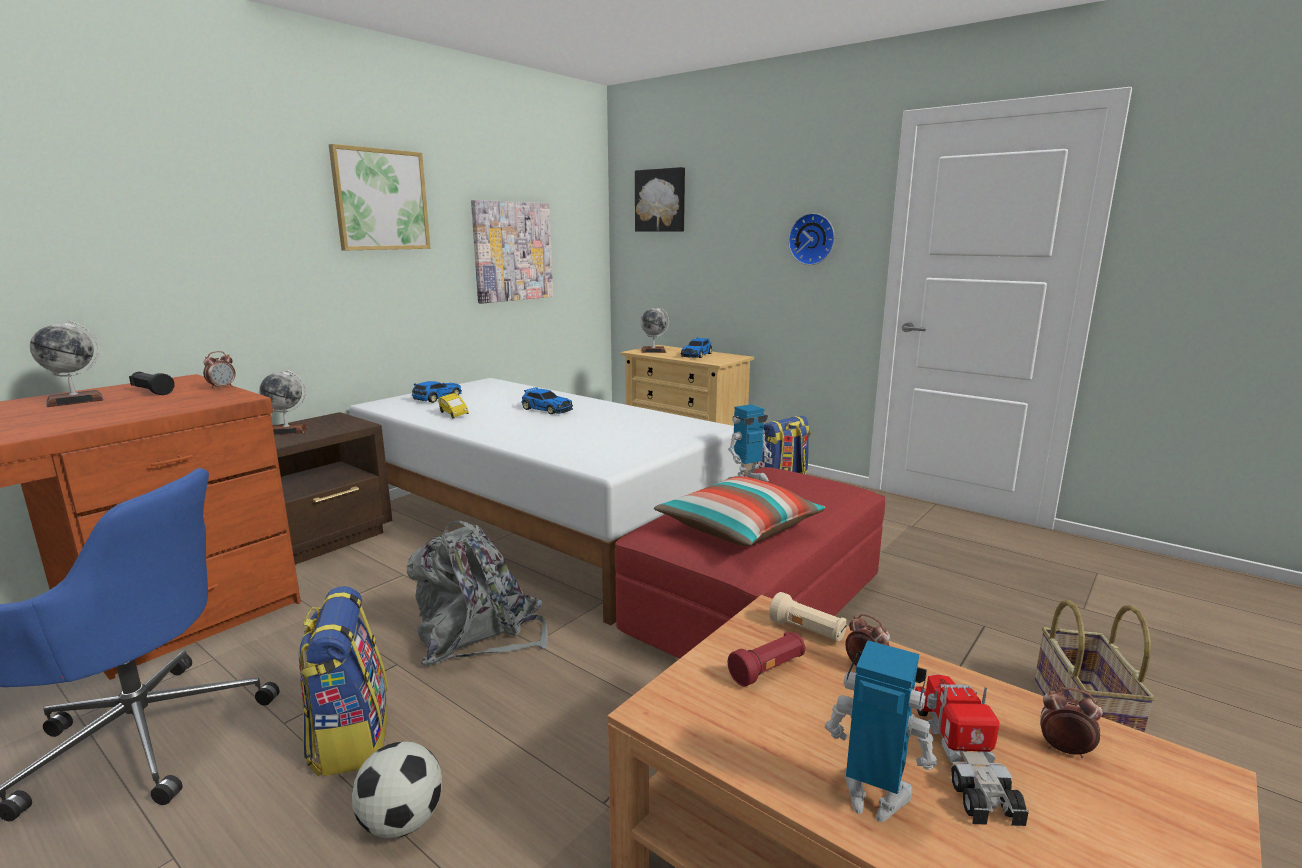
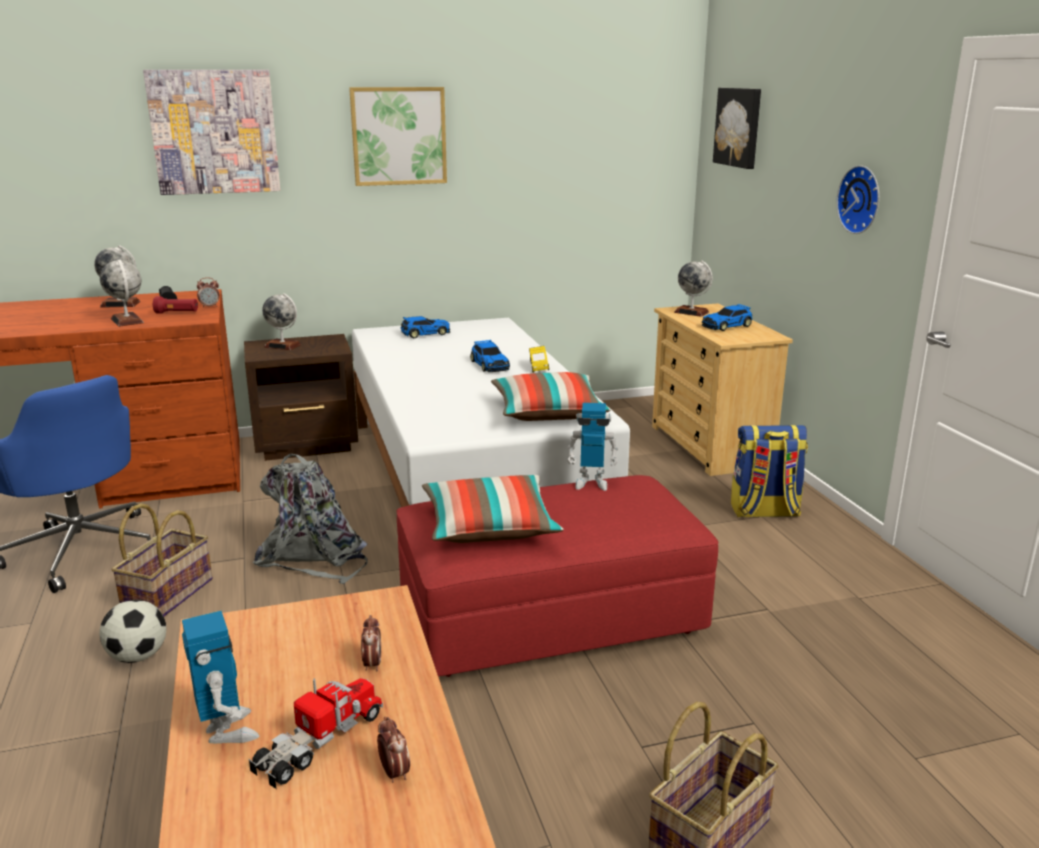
camera: 35 degrees right, 5 degrees up
backpack [298,586,388,777] -> basket [111,503,213,617]
yellow toy car [438,393,469,418] -> yellow toy car moved to [529,346,549,373]
picture [471,200,553,304] -> picture moved to [143,70,280,195]
red flashlight [728,632,806,687] -> red flashlight moved to [153,296,198,314]
beige flashlight [769,592,846,642] -> none
none -> globe [100,259,144,327]
none -> pillow [491,372,611,421]

